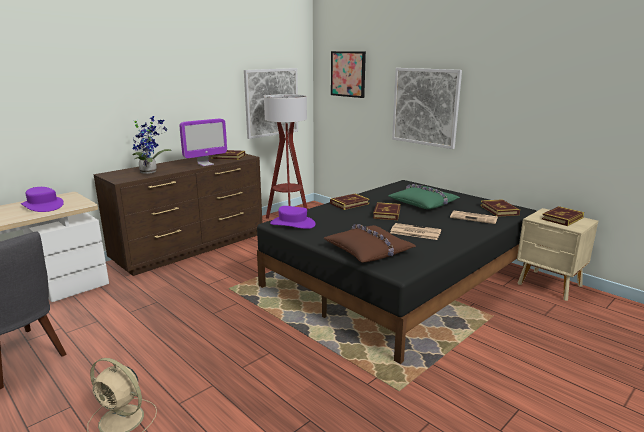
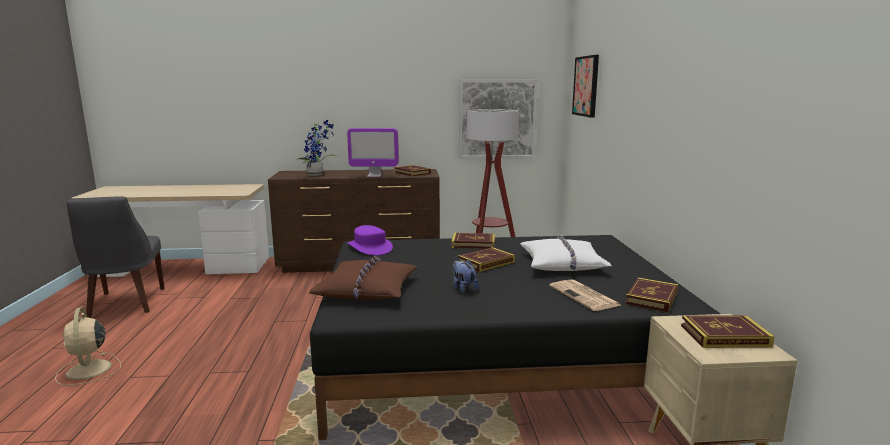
camera: 40 degrees right, 5 degrees down
purple hat [21,187,64,212] -> none
green pillow [388,184,460,209] -> white pillow [520,234,612,271]
newspaper [390,223,441,240] -> plush toy [453,260,479,293]
picture [392,68,462,149] -> none

